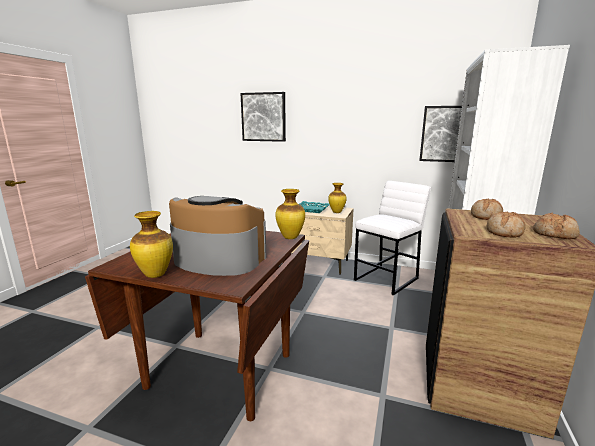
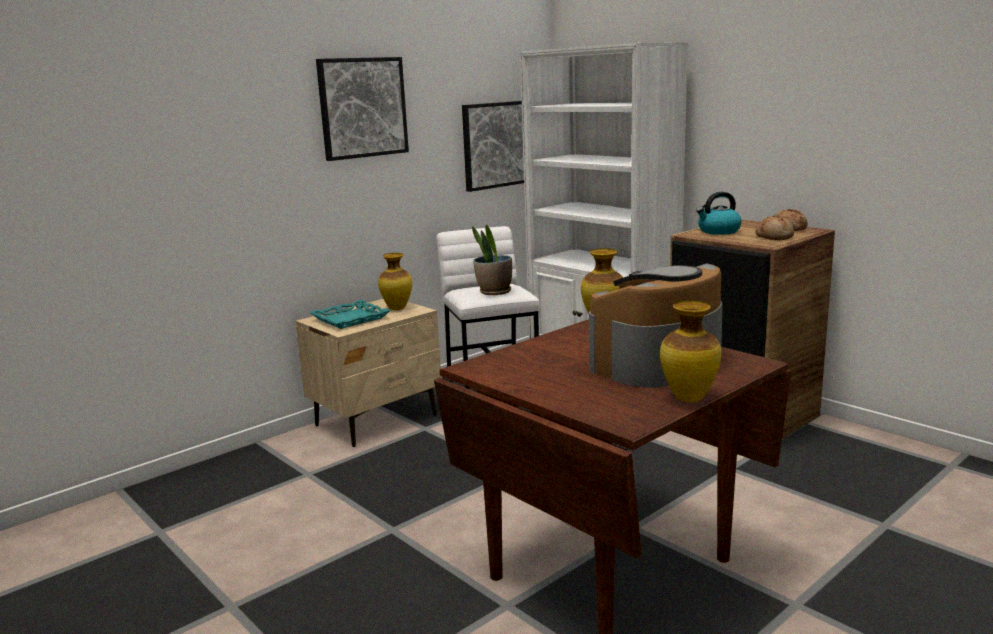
camera: 60 degrees left, 0 degrees up
picture [241,92,286,142] -> picture moved to [316,57,409,161]
bread [471,199,503,220] -> kettle [696,192,741,235]
none -> potted plant [472,225,512,295]

